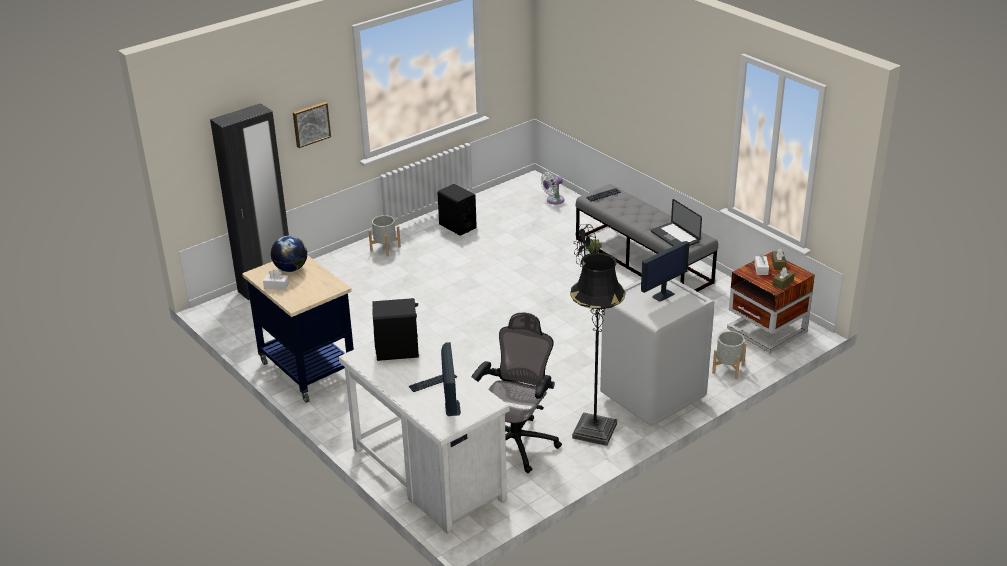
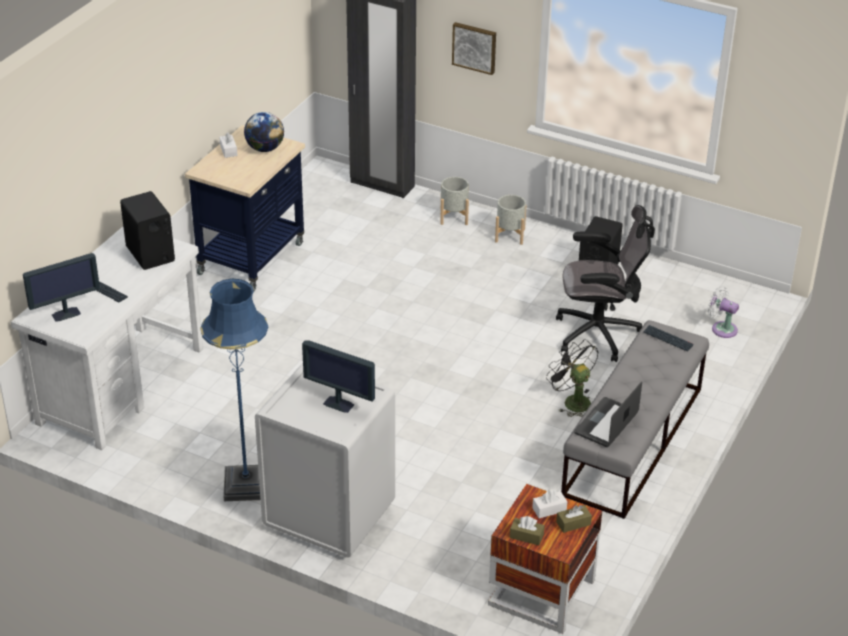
camera: 65 degrees right, 5 degrees up
office chair [472,313,562,473] -> office chair moved to [556,205,655,362]
black floor lamp [570,252,626,446] -> blue floor lamp [200,279,268,501]
grey planter [712,331,747,379] -> grey planter moved to [440,177,469,225]

